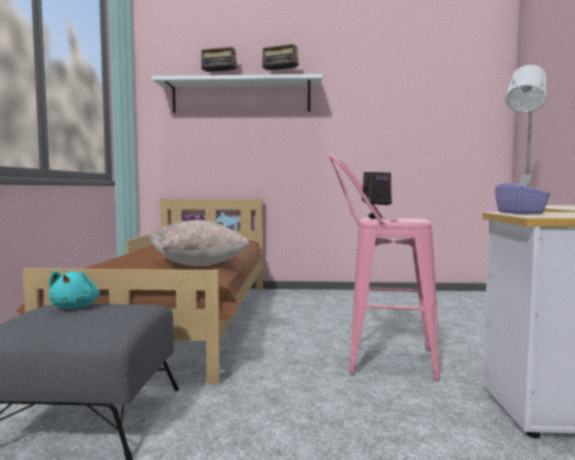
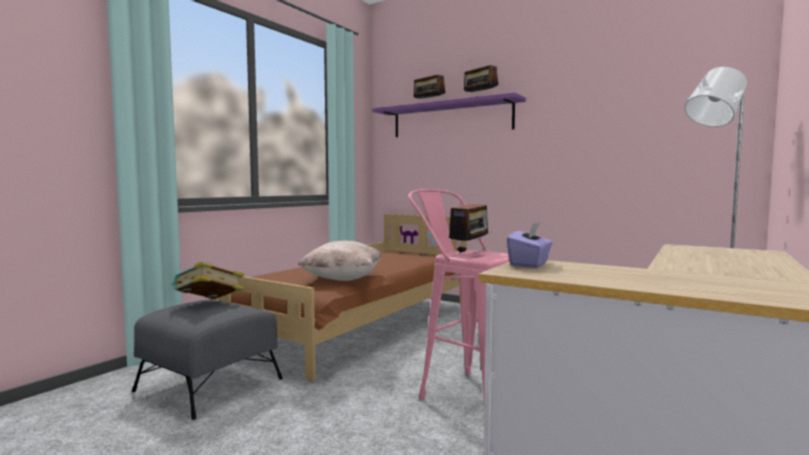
camera: 30 degrees right, 0 degrees up
turquoise plush toy [49,271,100,309] -> book [172,261,244,299]
white shelf [152,74,322,113] -> purple shelf [372,93,526,137]

